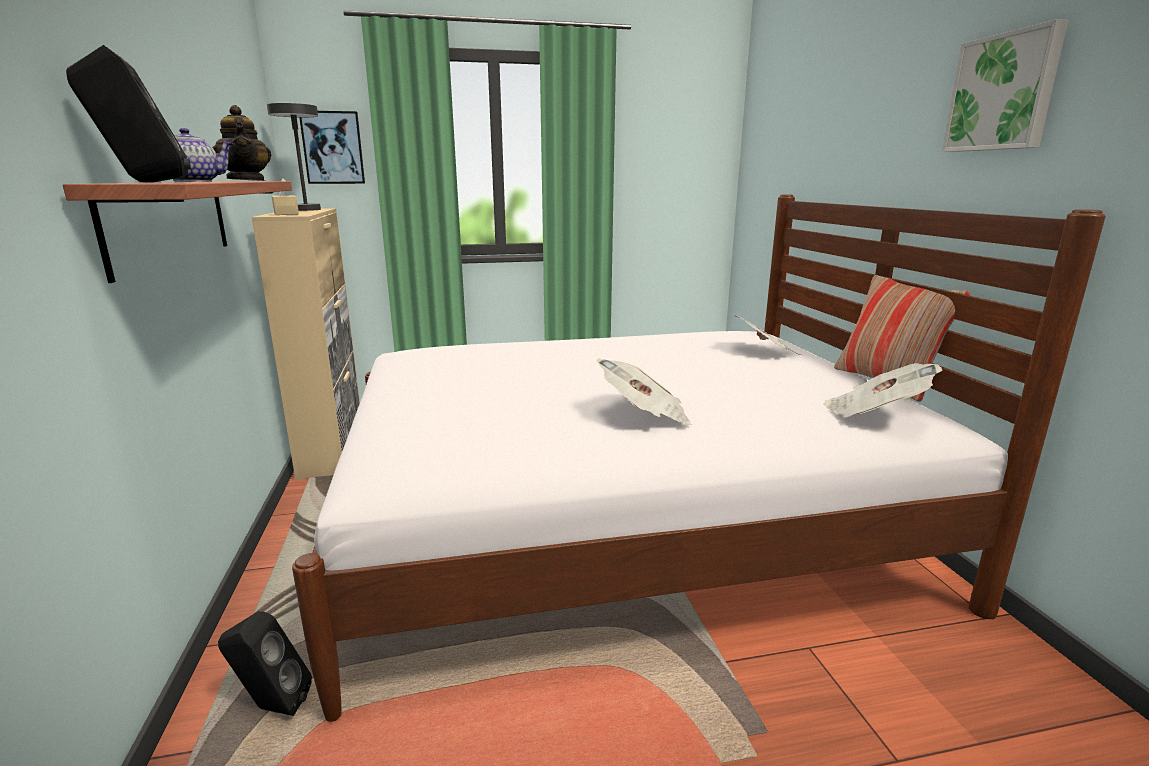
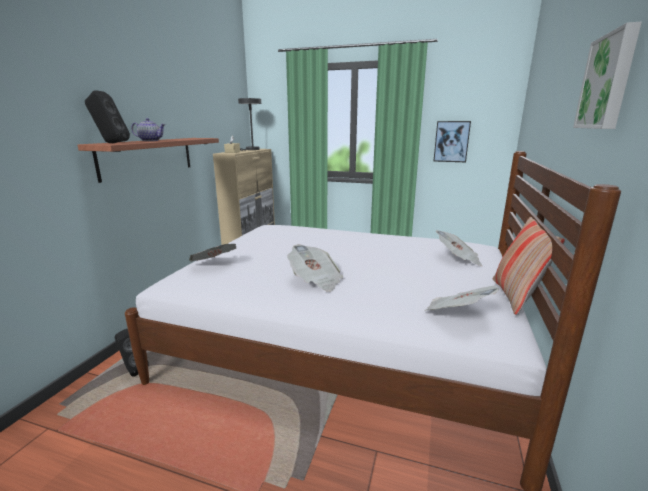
camera: 30 degrees right, 0 degrees up
teapot [212,105,271,181] -> none
picture [299,111,365,184] -> picture moved to [434,121,471,162]
none -> newspaper [189,244,236,261]

